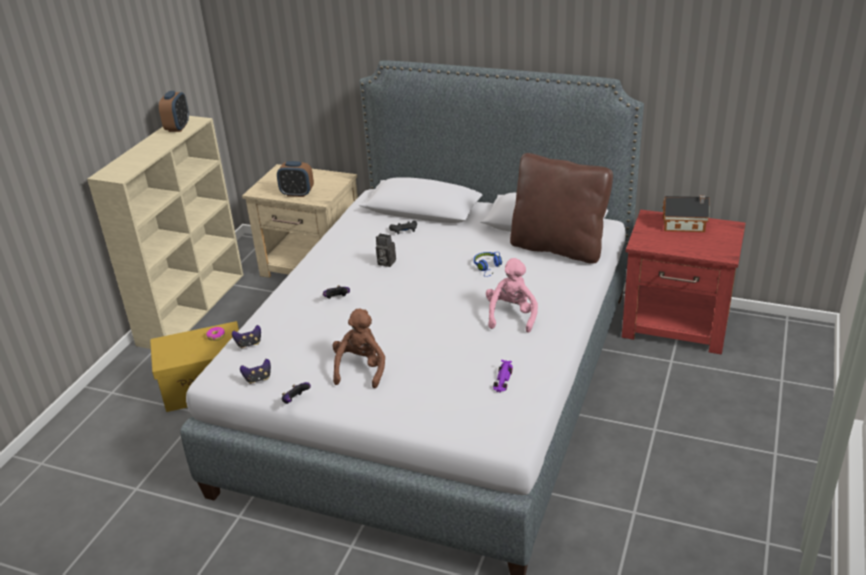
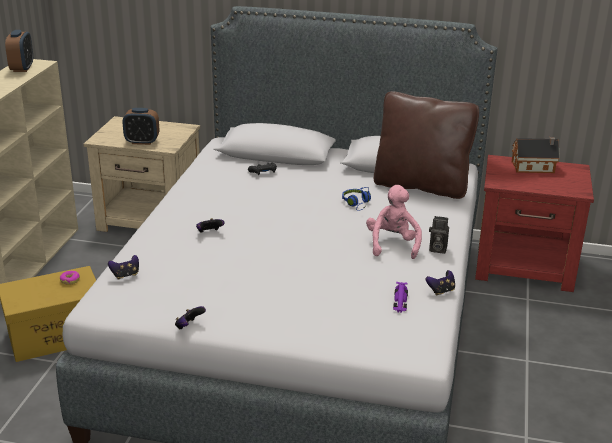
camera: 10 degrees left, 5 degrees down
game controller [240,359,271,384] -> game controller moved to [426,270,455,296]
brown plush toy [333,309,385,388] -> none
camera [376,233,396,267] -> camera moved to [429,216,449,254]

